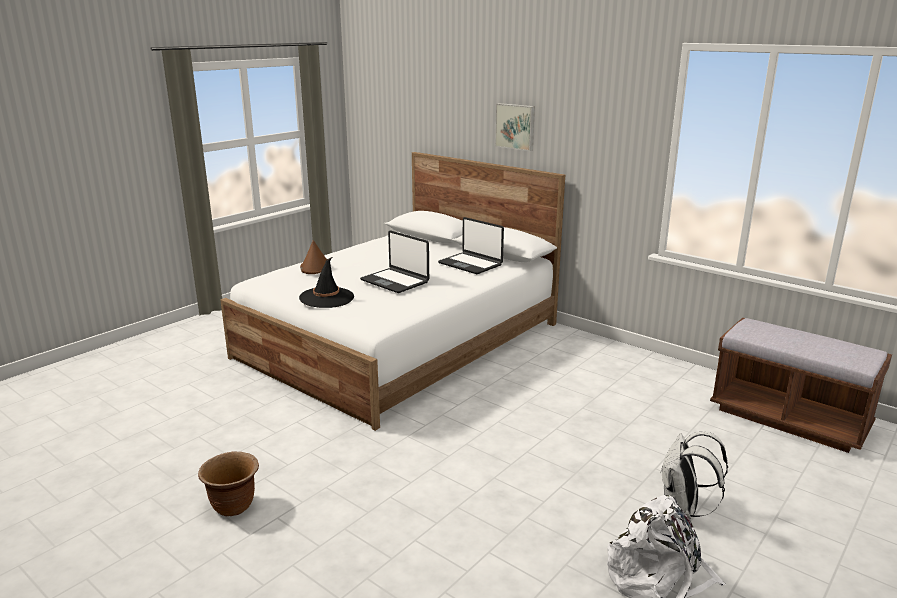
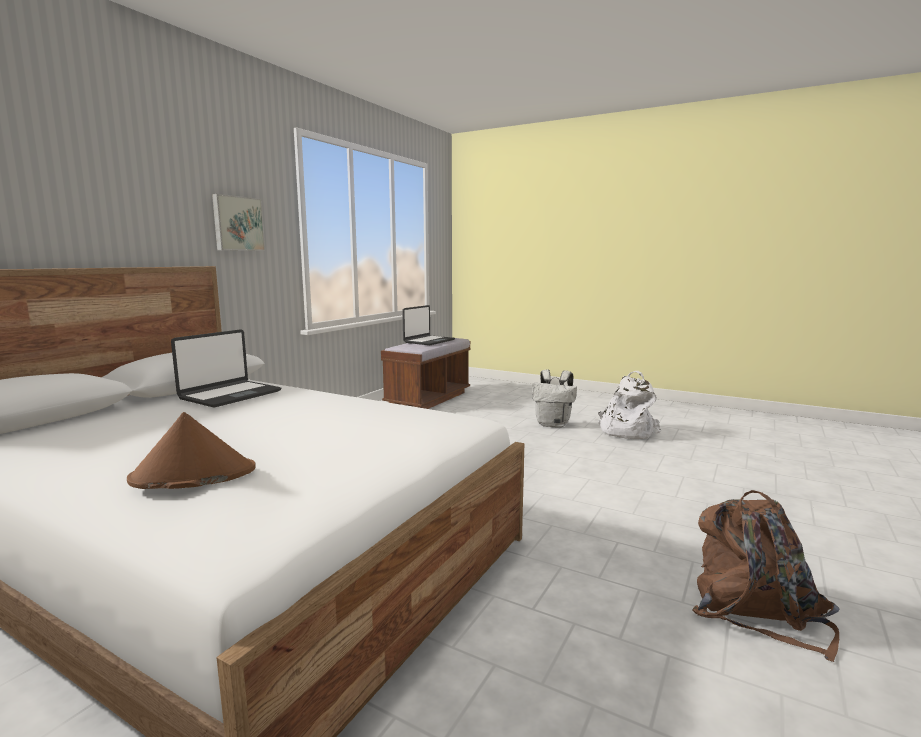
camera: 100 degrees left, 10 degrees down
brown planter [198,452,259,516] -> brown backpack [692,490,840,662]
black hat [299,257,354,308] -> none
laptop [360,230,429,293] -> laptop moved to [402,305,455,345]
picture [495,103,535,151] -> picture moved to [212,194,265,251]

